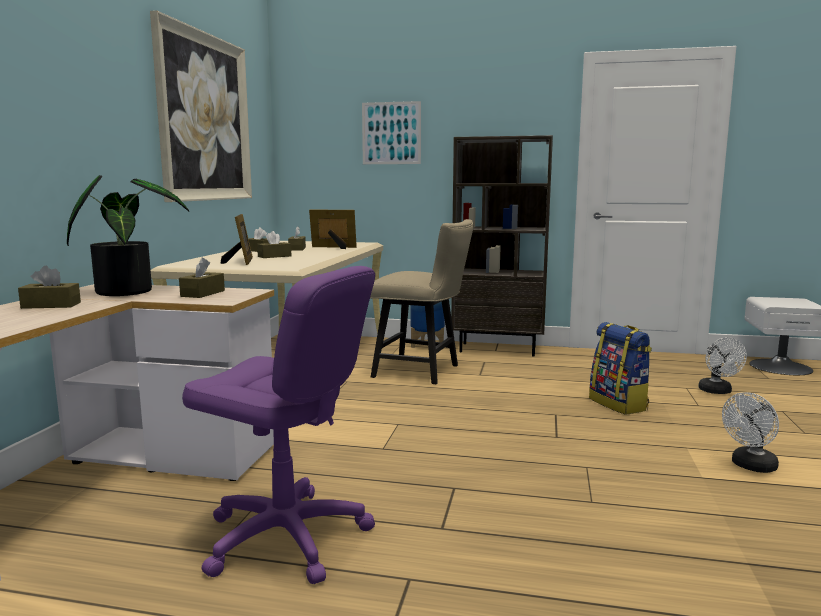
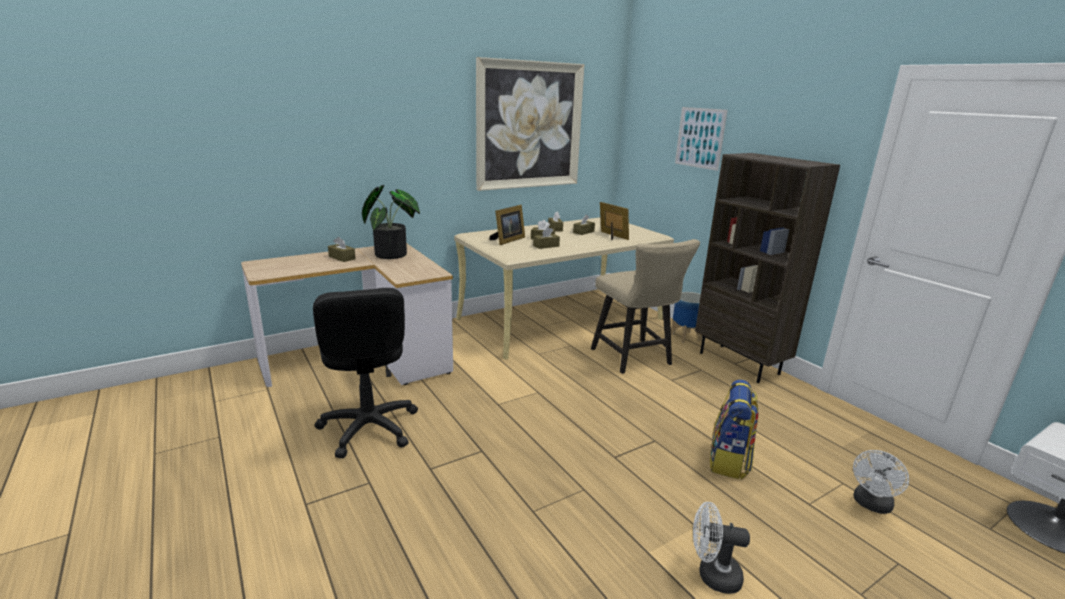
camera: 45 degrees right, 10 degrees up
brown tissue box [179,257,225,298] -> brown tissue box moved to [533,227,560,249]
purple office chair [182,266,375,584] -> black office chair [313,288,418,459]

